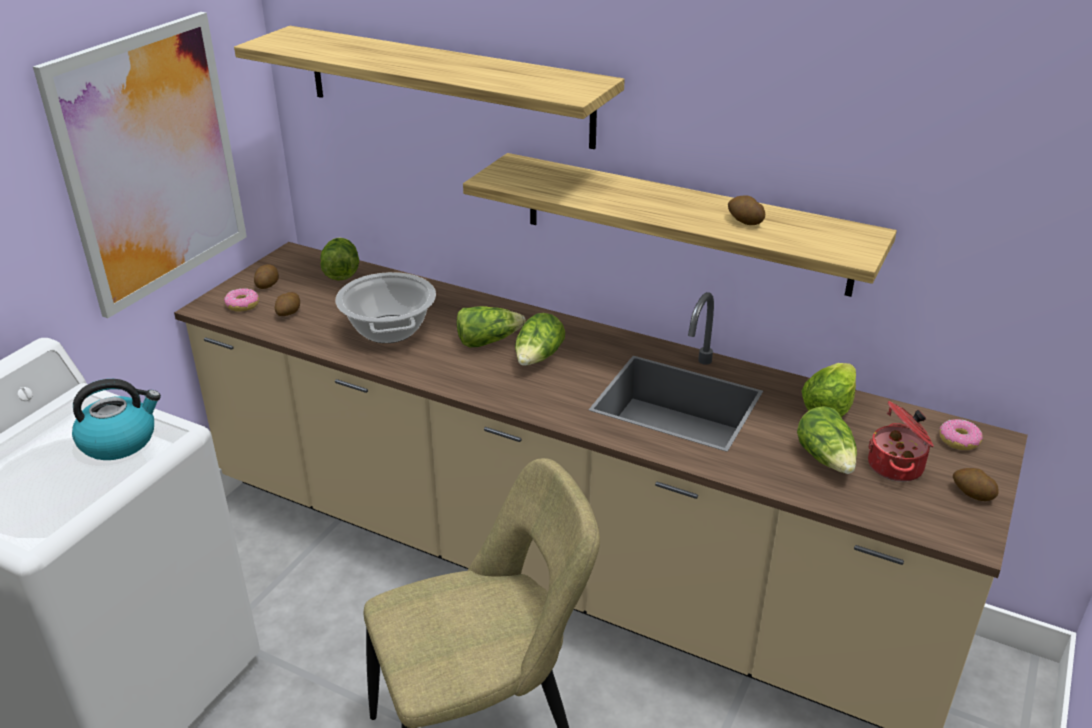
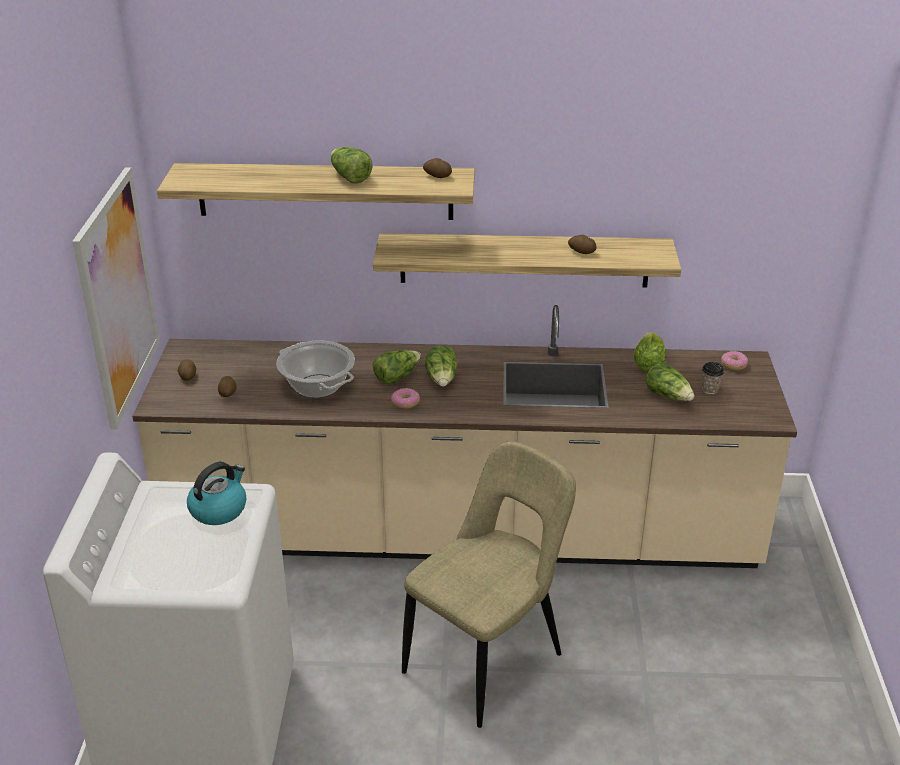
camera: 25 degrees left, 0 degrees up
donut [224,288,259,312] -> donut moved to [391,388,420,409]
lettuce [320,237,359,281] -> lettuce moved to [331,147,372,184]
cooking pot [868,401,934,482] -> cup [702,362,724,394]
potato [953,468,999,501] -> potato moved to [423,158,452,178]

